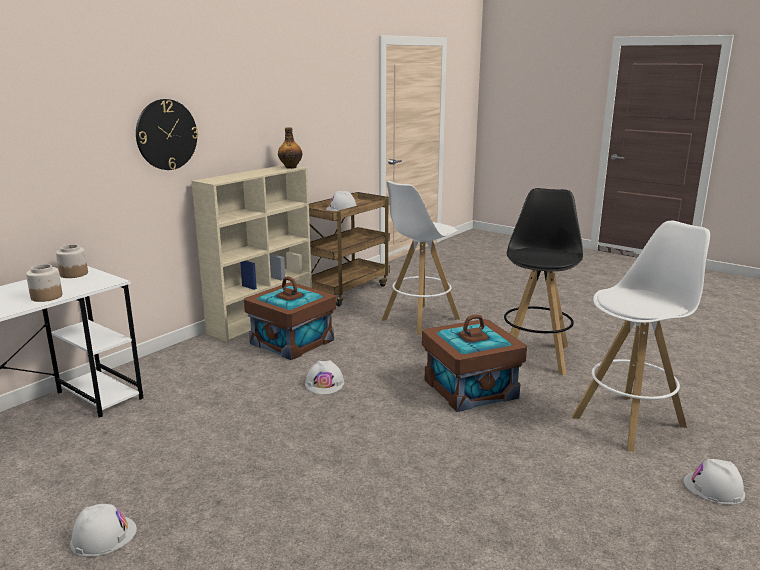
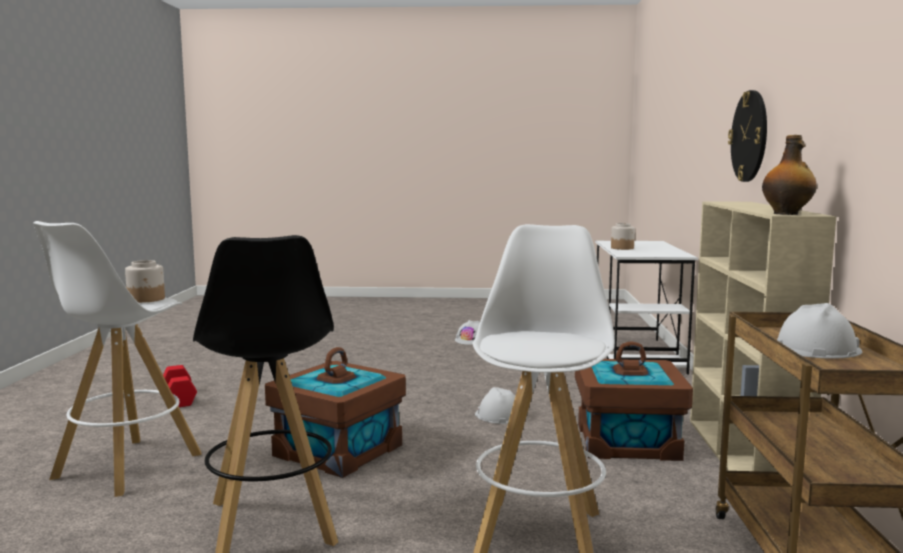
camera: 145 degrees right, 10 degrees down
jar [56,245,88,278] -> jar moved to [125,260,165,303]
white hard hat [683,459,745,504] -> none
none -> red dumbbell [163,365,197,407]

